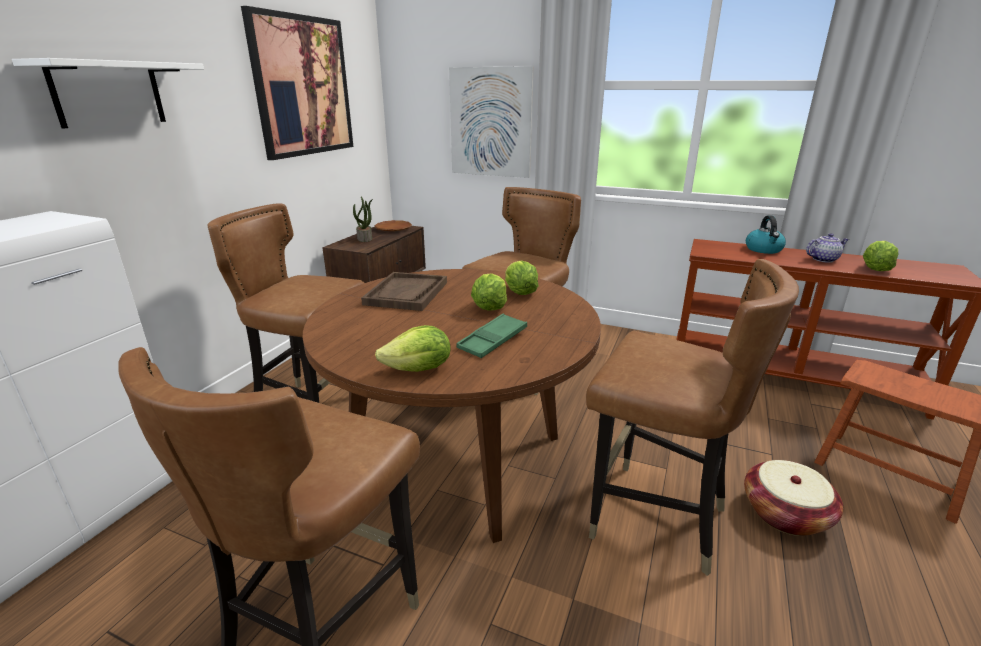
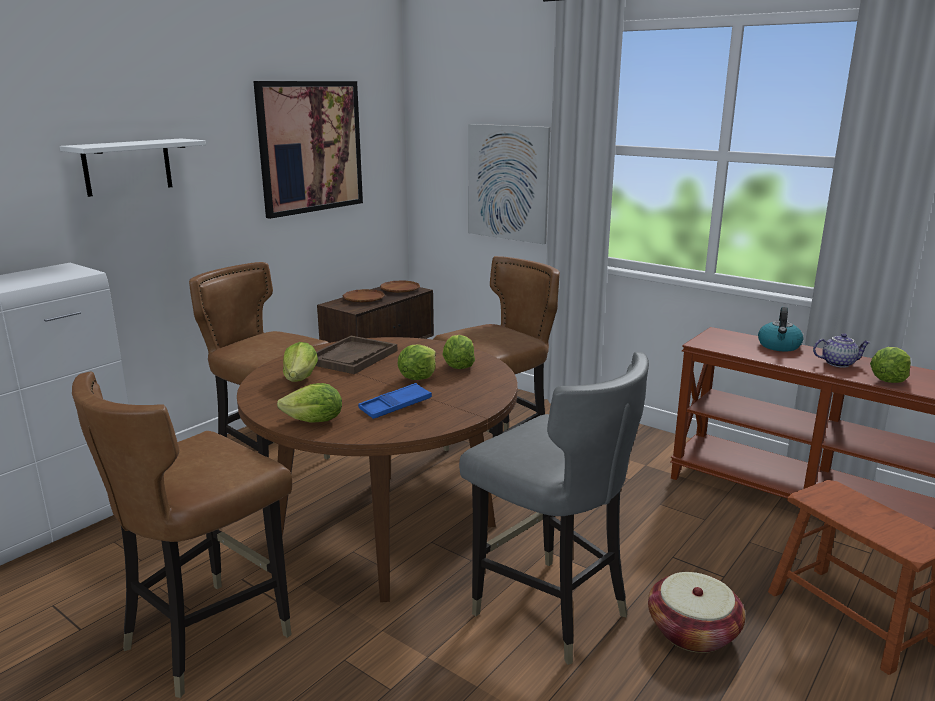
camera: 15 degrees right, 5 degrees down
potted plant [353,196,373,242] -> brown plate [343,289,385,302]
green tray [456,314,527,358] -> blue tray [358,383,432,419]
brown chair [586,259,799,576] -> grey chair [459,352,649,665]
none -> lettuce [283,342,318,382]

